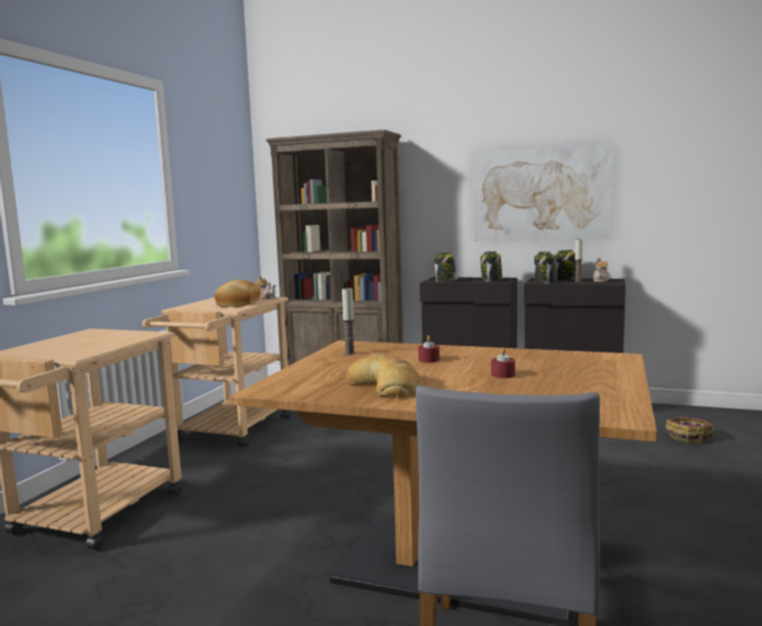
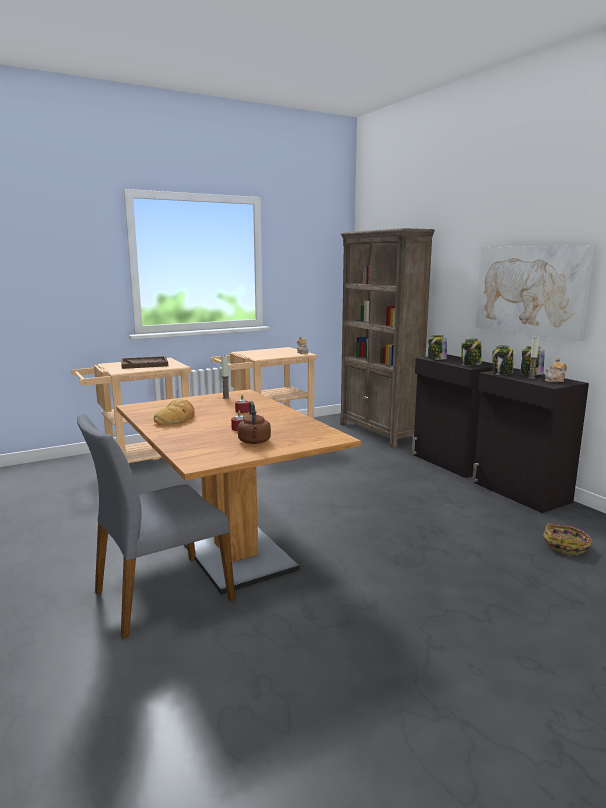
camera: 40 degrees right, 5 degrees up
bread [214,279,261,307] -> none
none -> brown tray [121,356,168,369]
none -> brown kettle [238,401,271,444]

